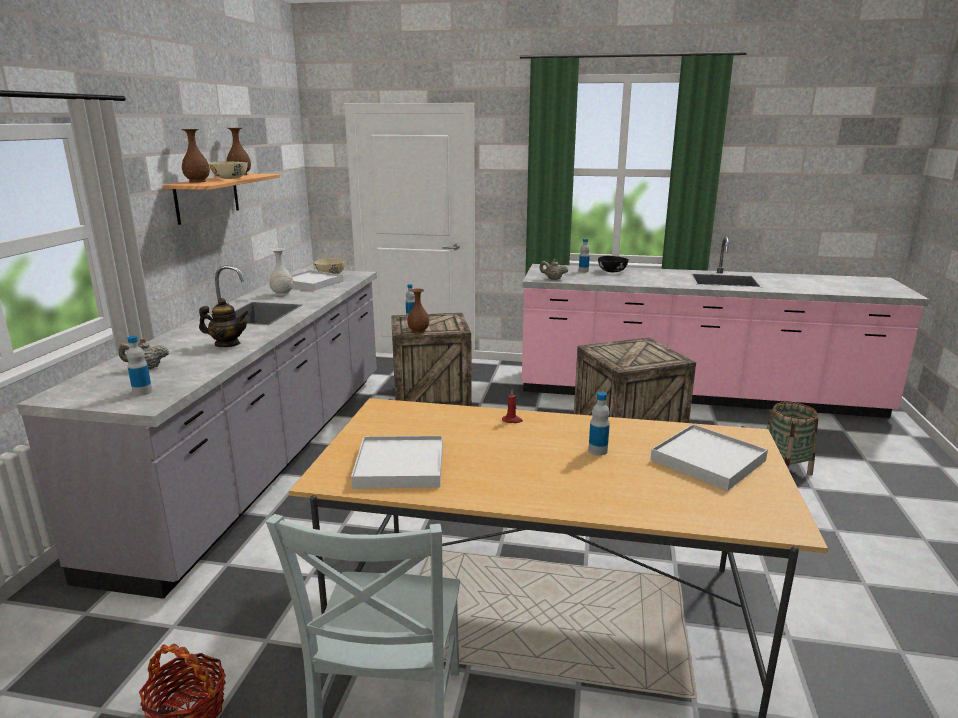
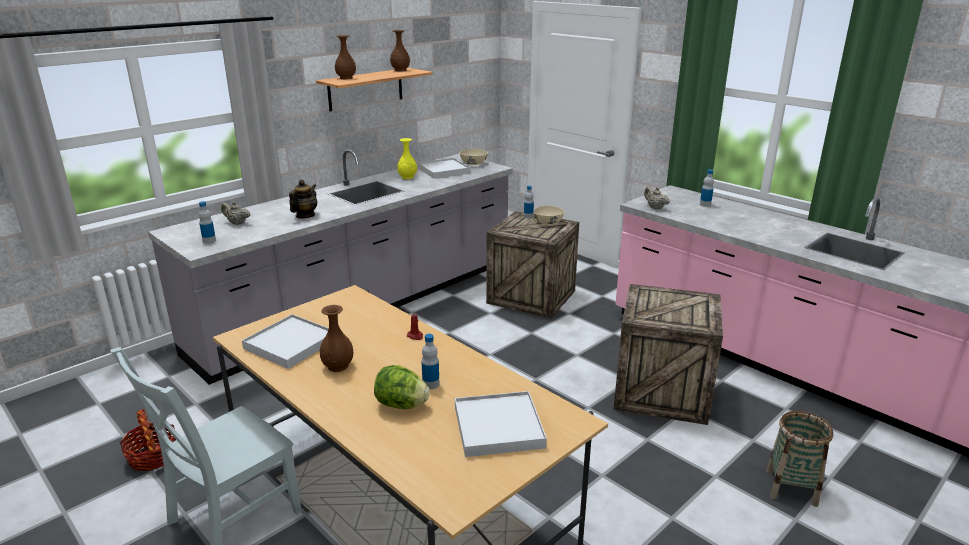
camera: 35 degrees right, 5 degrees up
teapot [199,298,249,347] -> teapot turned 105 degrees counterclockwise [289,180,317,218]
beige bowl [209,161,248,179] -> beige bowl moved to [534,206,564,225]
white vase [269,248,293,296] -> yellow vase [397,138,417,179]
brown vase [407,289,429,334] -> brown vase moved to [320,305,353,372]
black bowl [598,256,628,272] -> none
none -> lettuce [374,365,430,409]

